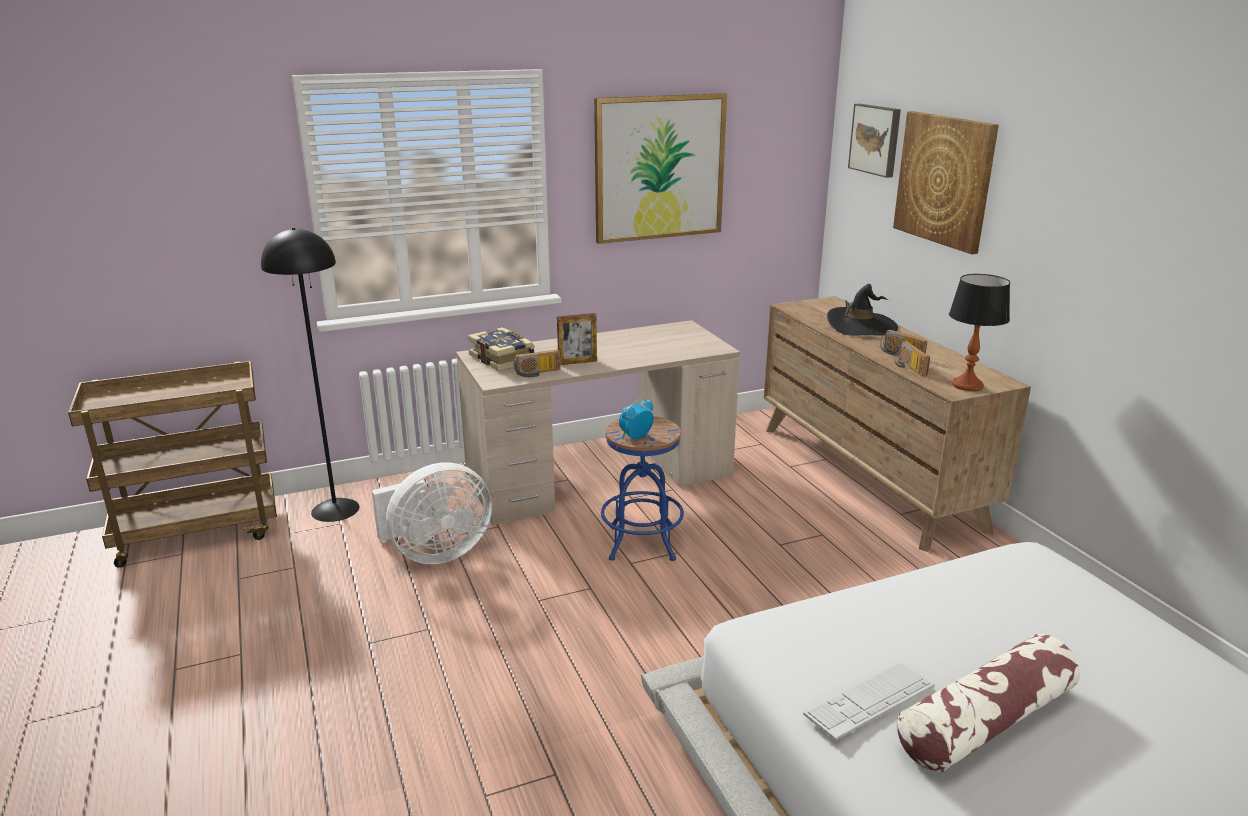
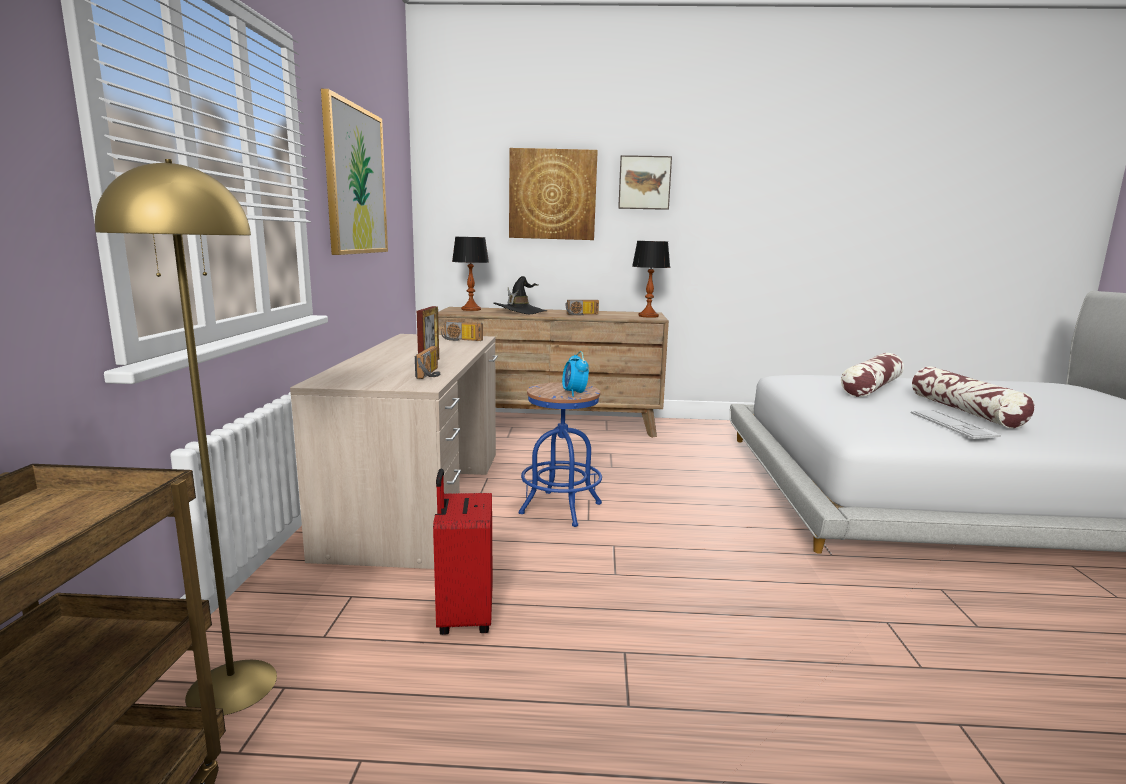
camera: 65 degrees left, 10 degrees down
black floor lamp [261,227,359,522] -> yellow floor lamp [95,159,277,715]
white fan [372,463,492,564] -> red suitcase [433,468,493,635]
book [468,327,535,371] -> none
picture [848,104,901,178] -> picture moved to [618,155,672,210]
radio [894,341,930,376] -> radio moved to [441,321,483,341]
none -> table lamp [452,237,489,311]
none -> pillow [841,353,904,397]

